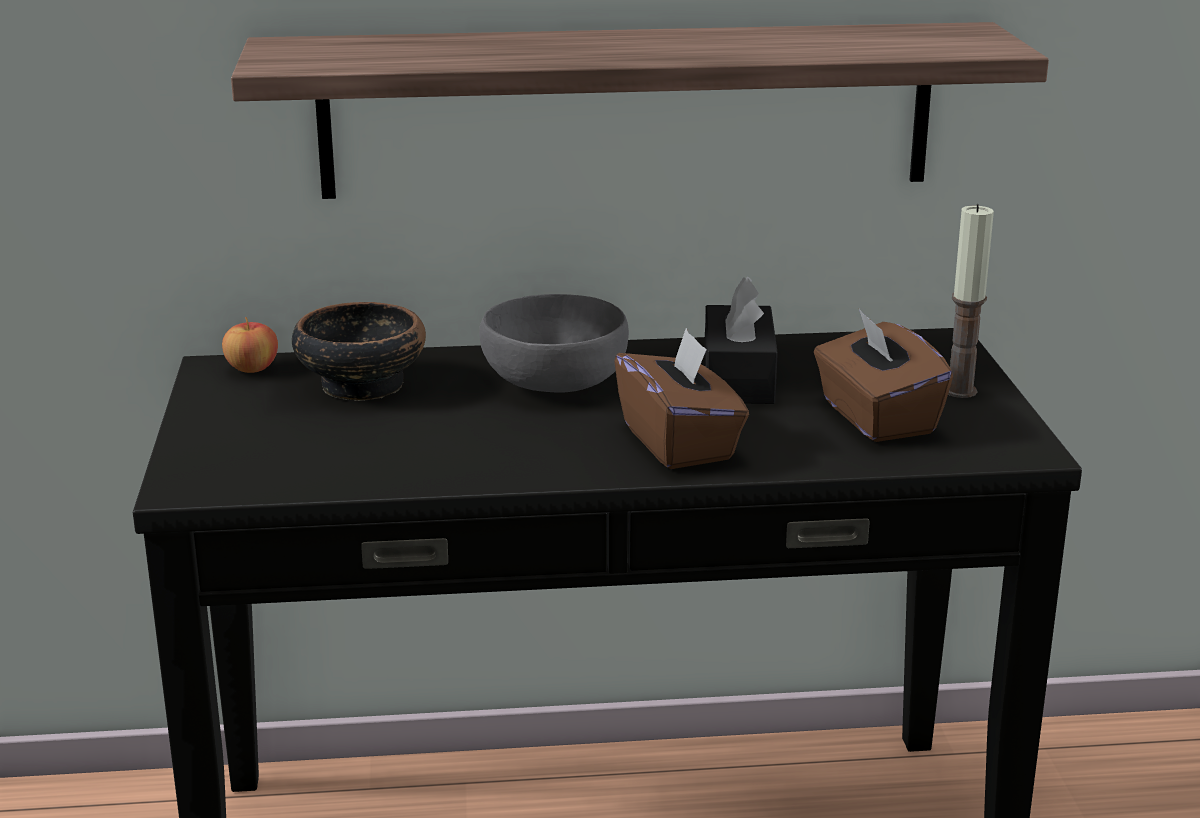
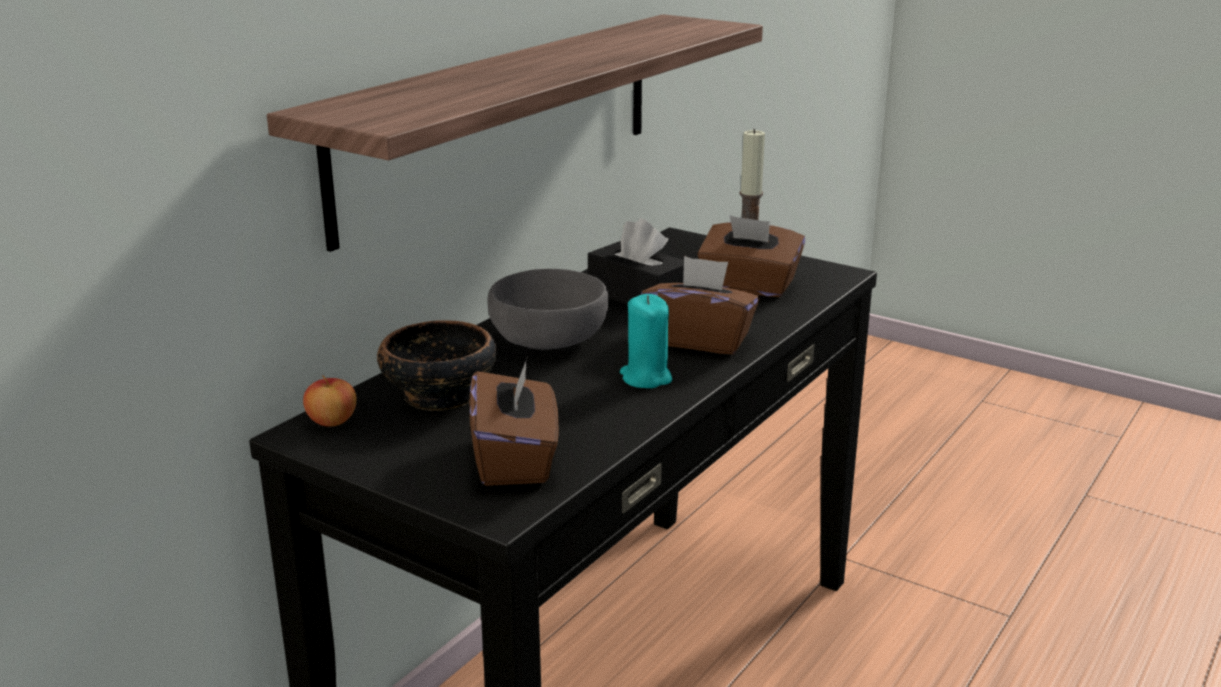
camera: 50 degrees left, 0 degrees up
none -> brown tissue box [470,359,559,486]
none -> turquoise candle [620,294,672,388]

